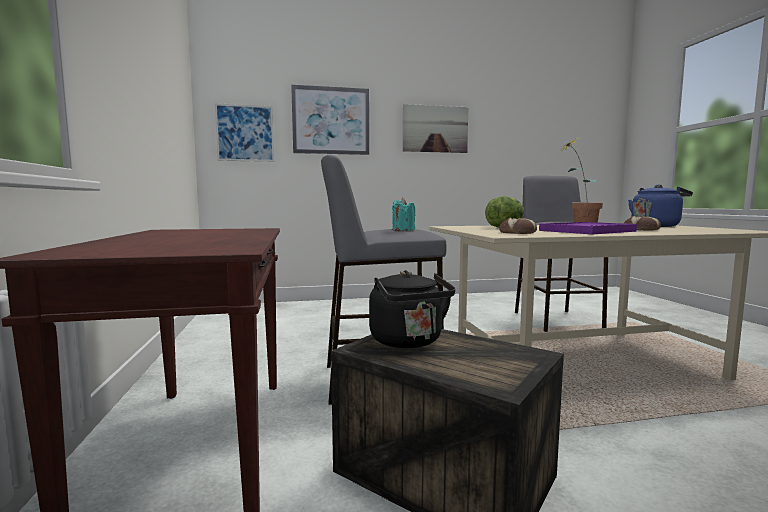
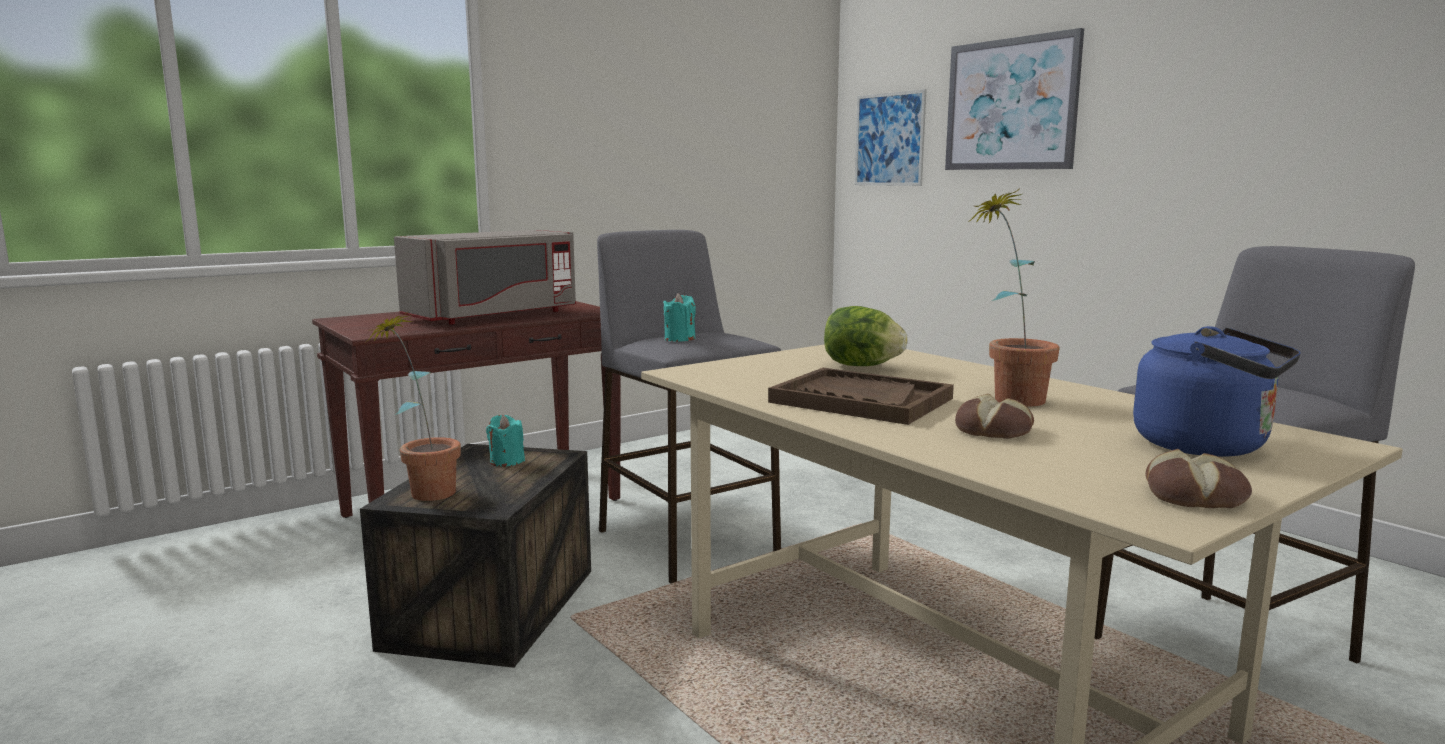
camera: 65 degrees right, 5 degrees up
black kettle [369,270,455,348] -> turquoise candle [486,415,525,467]
picture [403,104,468,153] -> none
bread [499,218,537,234] -> bread moved to [1146,449,1252,508]
purple tray [539,222,637,234] -> brown tray [768,368,954,425]
none -> potted plant [366,312,461,501]
none -> grey microwave [394,230,576,324]

